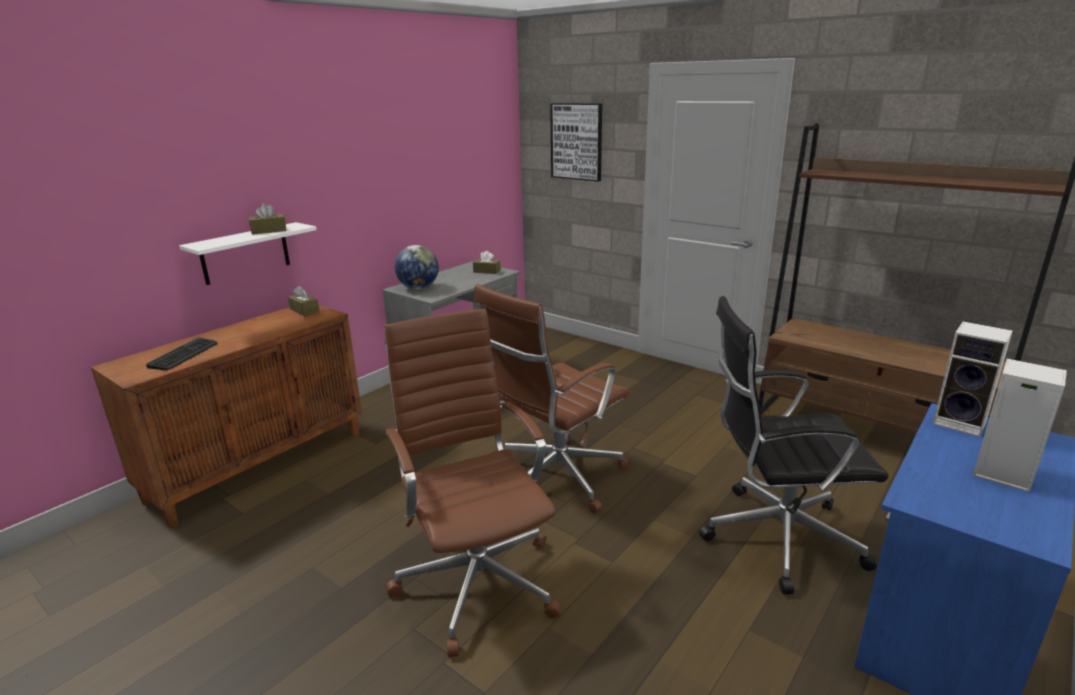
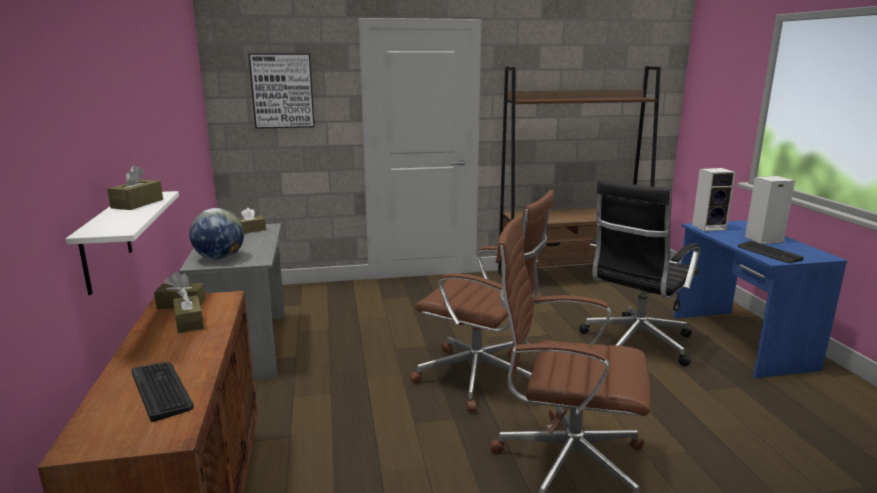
camera: 50 degrees left, 5 degrees down
brown office chair [474,284,631,514] -> brown office chair turned 60 degrees counterclockwise [410,190,554,413]
none -> brown tissue box [173,287,204,333]
none -> keyboard [738,241,804,263]

